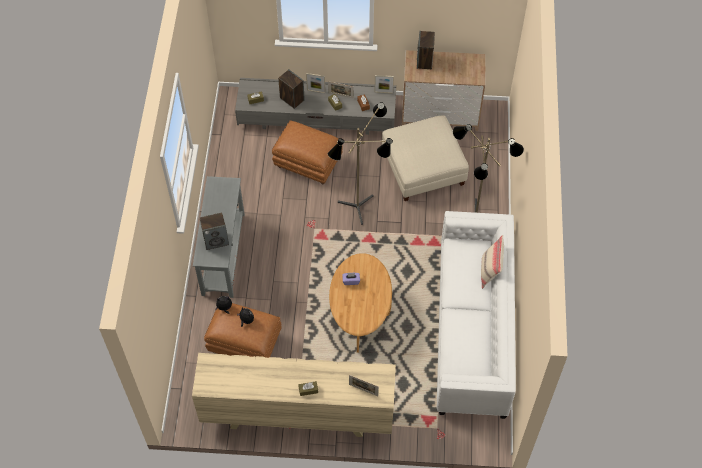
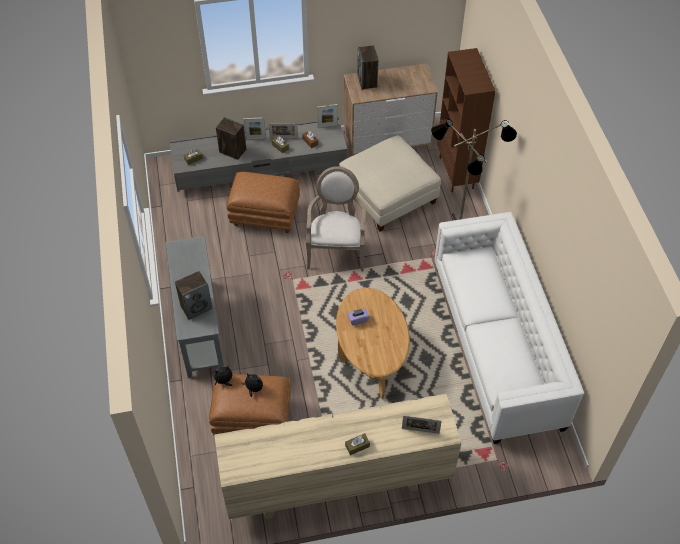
camera: 15 degrees left, 5 degrees down
floor lamp [328,102,393,225] -> armchair [306,166,366,271]
beige pillow [481,235,504,289] -> none
none -> brown bookcase [437,48,495,192]

